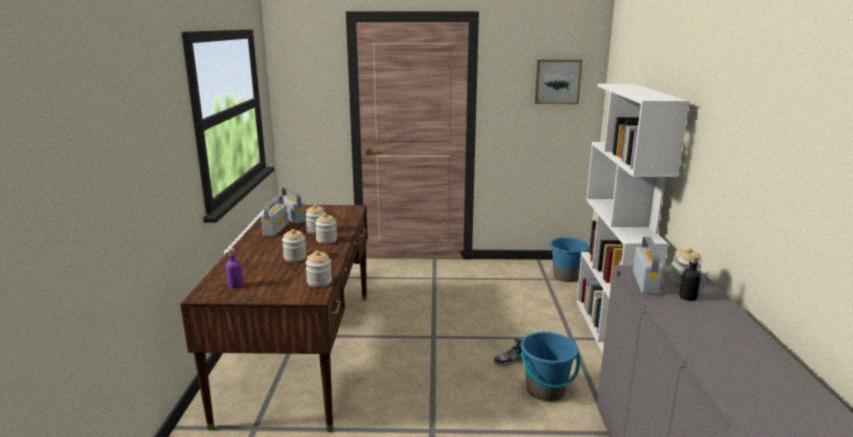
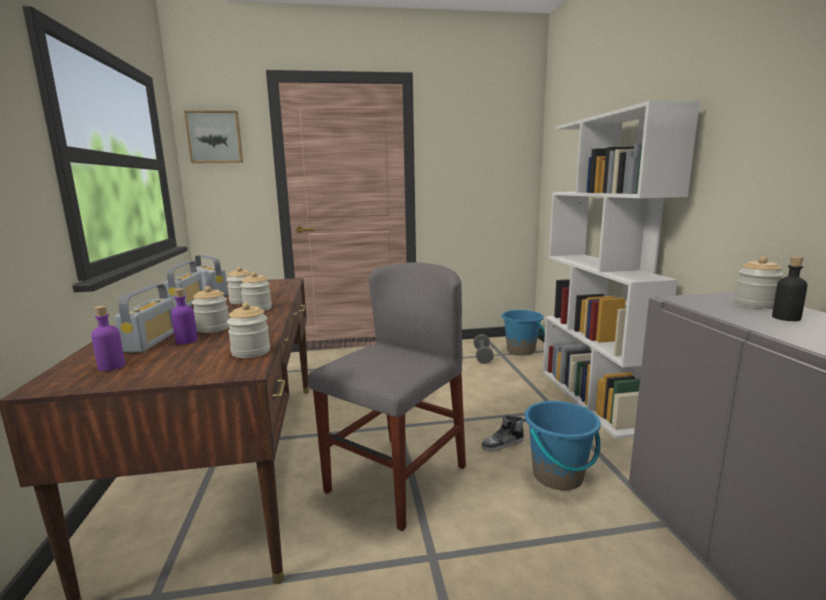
camera: 10 degrees left, 5 degrees down
picture [535,60,582,104] -> picture moved to [184,111,243,163]
radio [633,237,664,295] -> radio moved to [115,284,174,353]
none -> purple bottle [171,288,198,344]
none -> grey chair [308,262,466,531]
none -> grey dumbbell [473,334,494,364]

